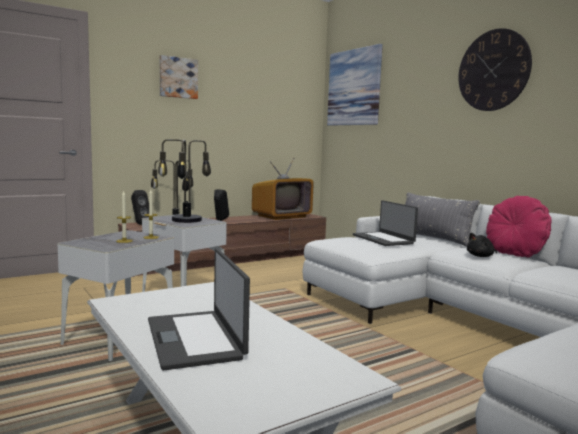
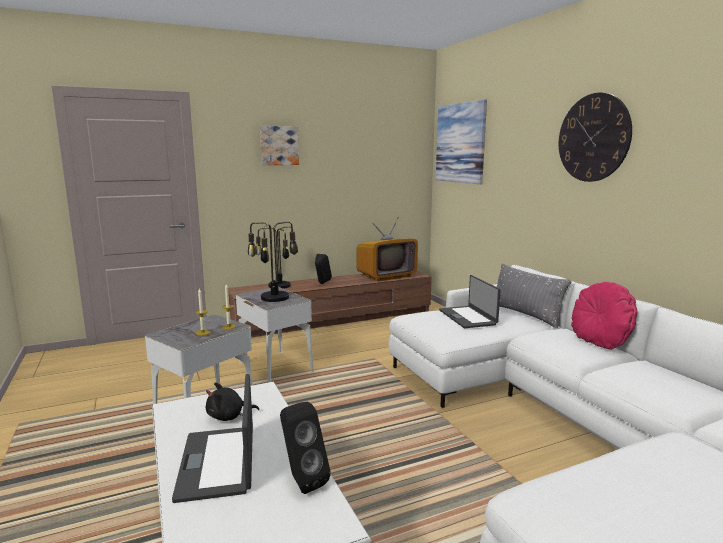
camera: 10 degrees right, 5 degrees up
black speaker [131,190,149,225] -> black speaker moved to [280,401,331,494]
black plush toy [467,233,497,257] -> black plush toy moved to [206,382,259,421]

